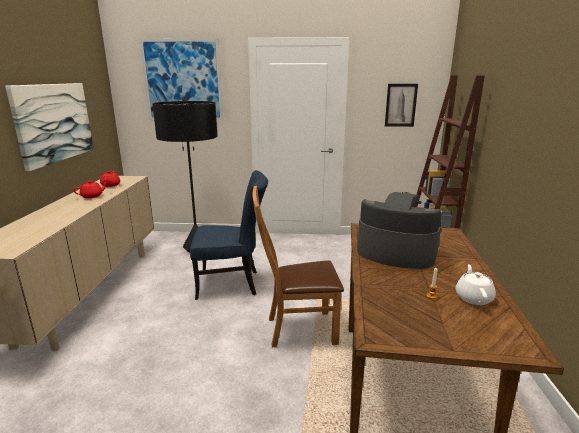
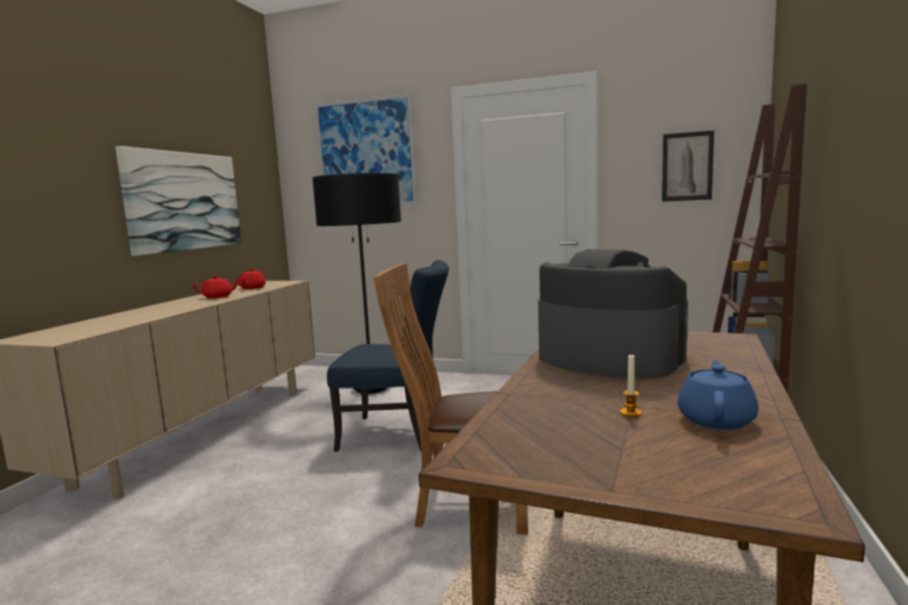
camera: 15 degrees right, 10 degrees down
white teapot [455,264,496,305] -> blue teapot [677,360,759,430]

